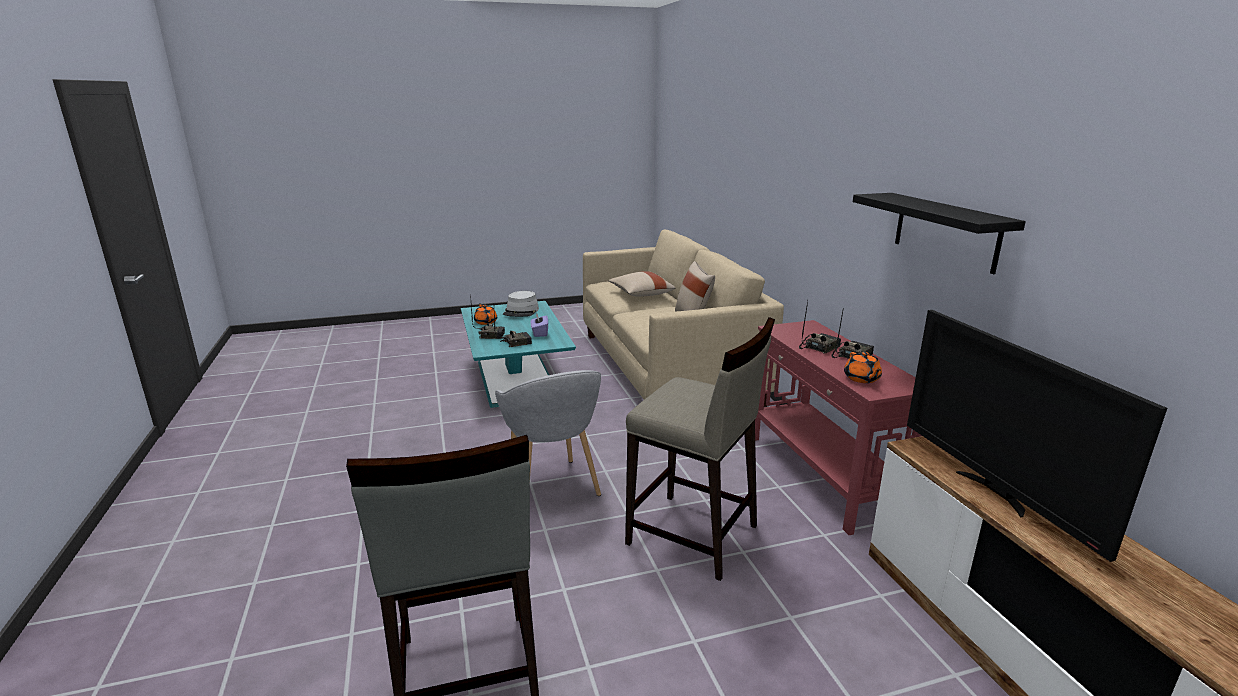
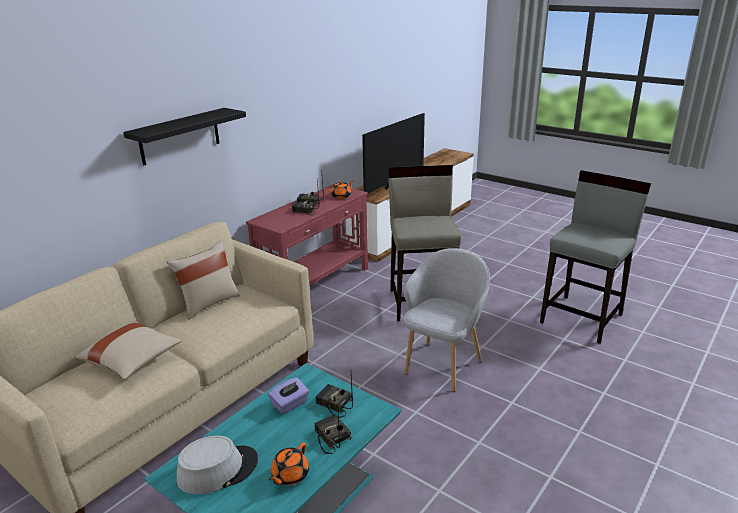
camera: 125 degrees left, 5 degrees up
black shelf [853,193,1026,274] -> black shelf moved to [123,108,246,166]

